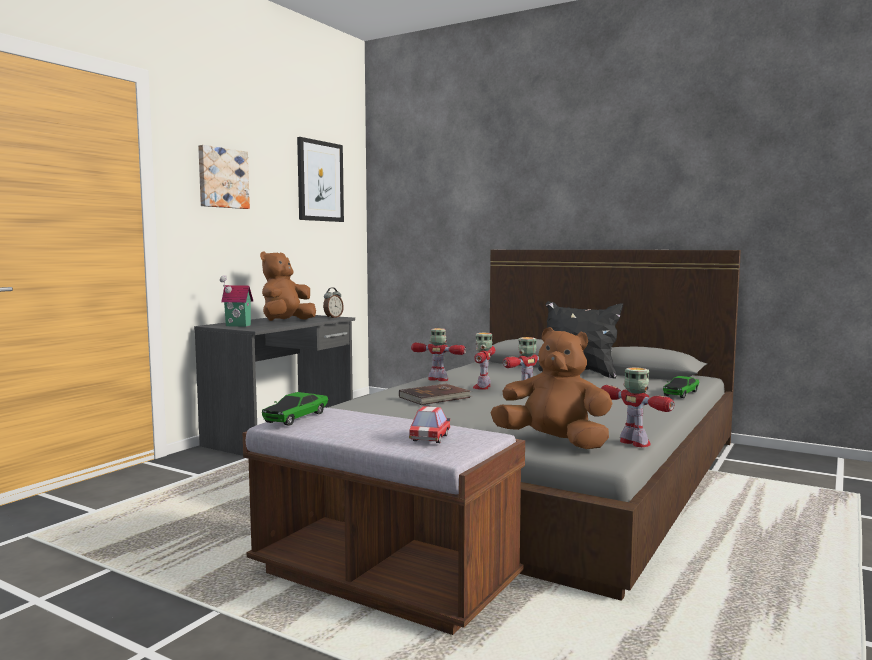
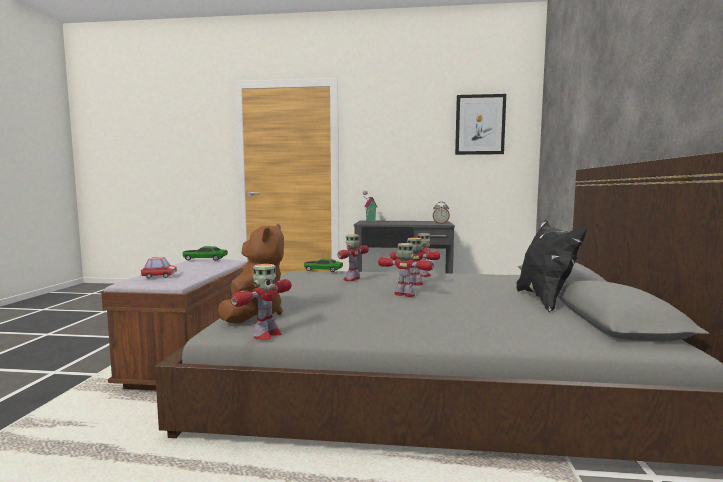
camera: 65 degrees right, 0 degrees up
picture [198,145,250,209] -> none
brown plush toy [260,251,316,321] -> none
brown book [399,384,472,405] -> toy robot [337,234,369,281]
toy car [663,376,699,398] -> toy car moved to [304,258,343,272]

